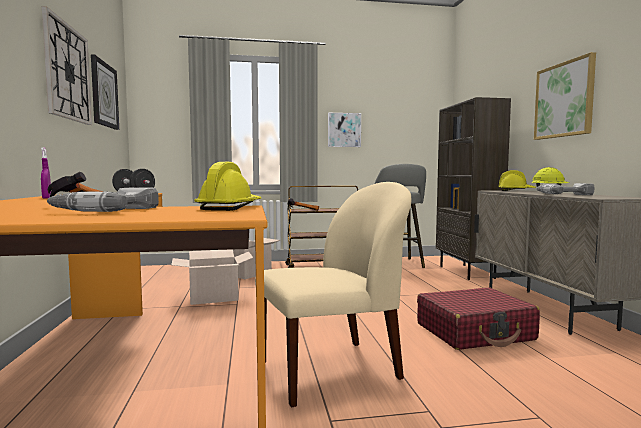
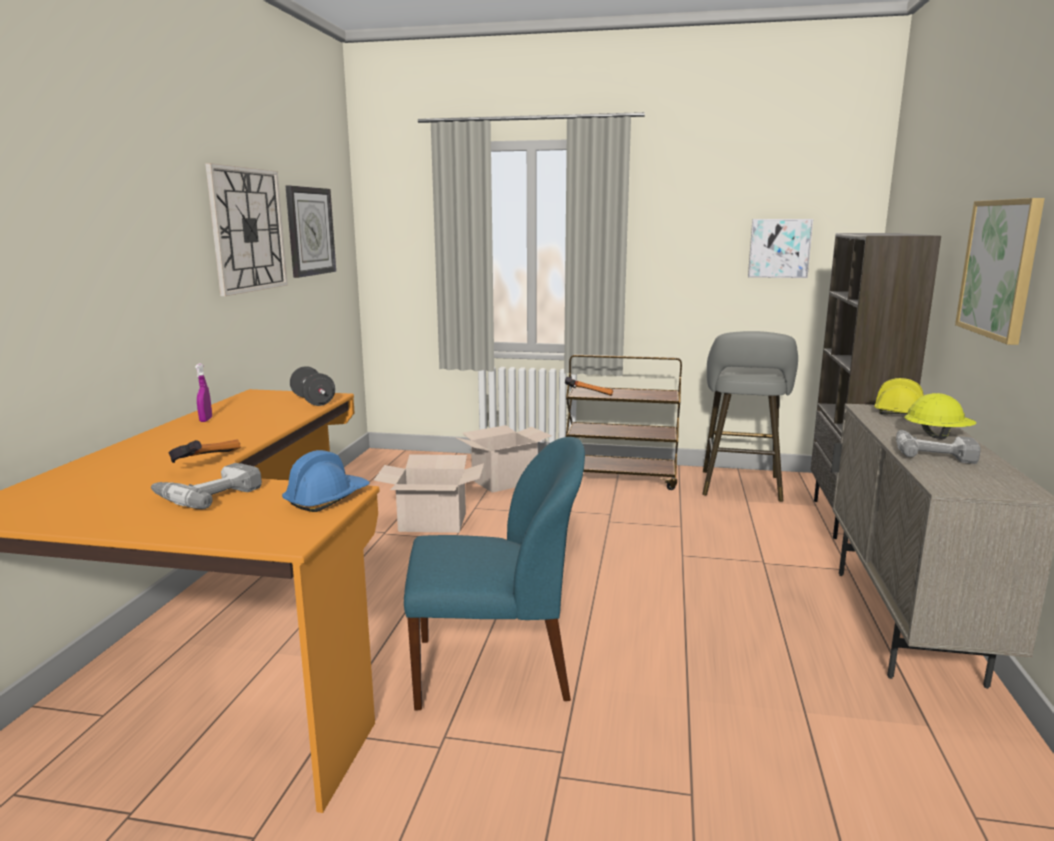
camera: 20 degrees right, 10 degrees up
yellow hard hat [194,162,261,211] -> blue hard hat [282,450,370,512]
beige chair [255,182,411,408] -> blue chair [404,437,585,711]
picture [328,113,361,147] -> picture moved to [748,219,813,278]
red suitcase [417,288,540,350] -> none

